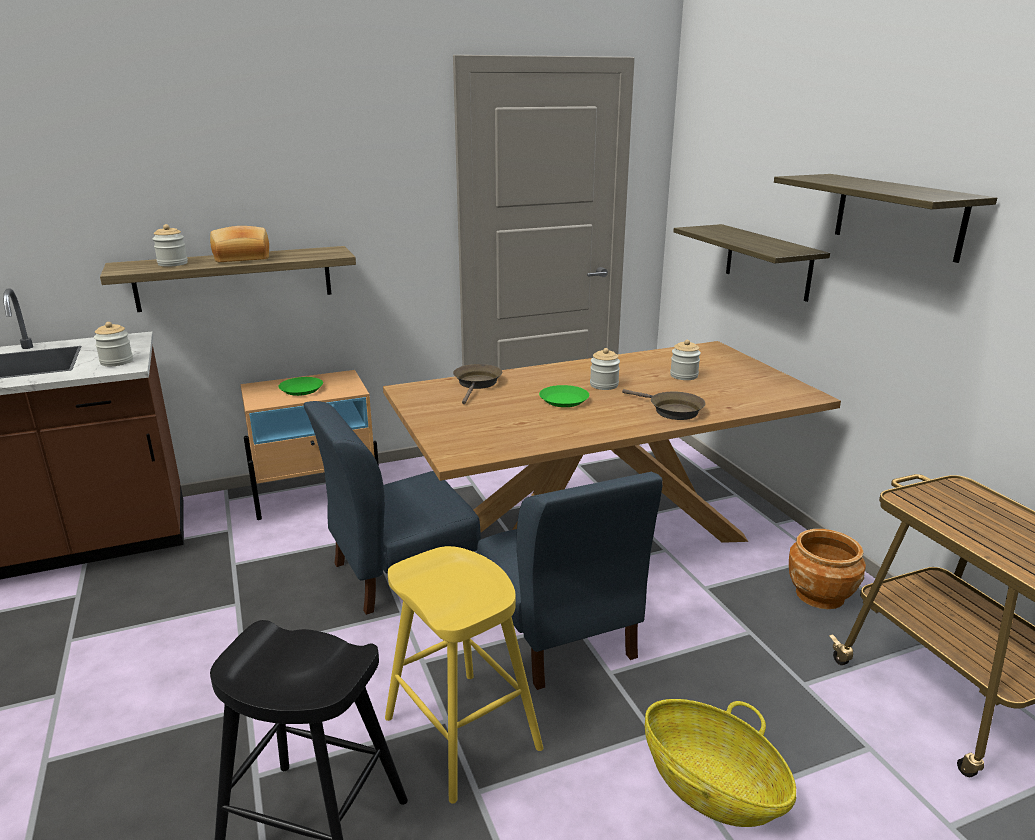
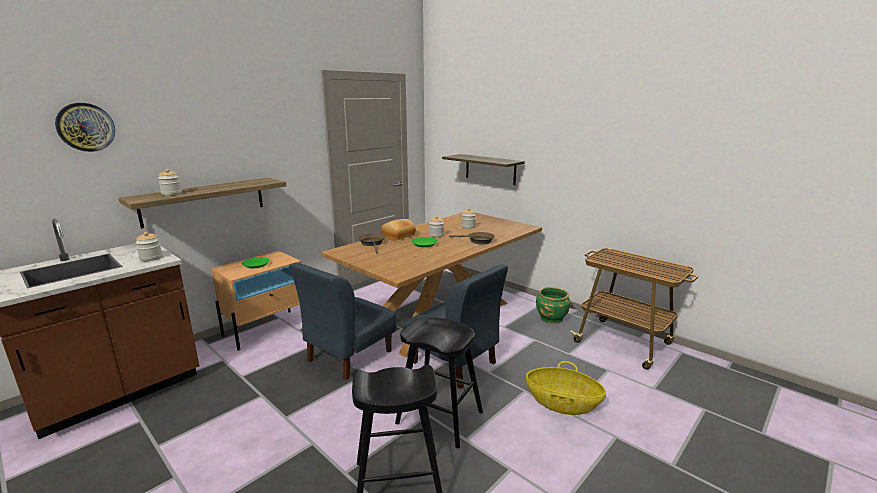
camera: 25 degrees left, 5 degrees down
bread [210,226,269,262] -> bread moved to [381,219,416,240]
yellow stool [385,546,543,804] -> black stool [395,317,483,448]
shelf [774,174,997,263] -> none
brown planter [789,529,866,609] -> green planter [536,287,571,324]
none -> wall clock [55,103,115,152]

